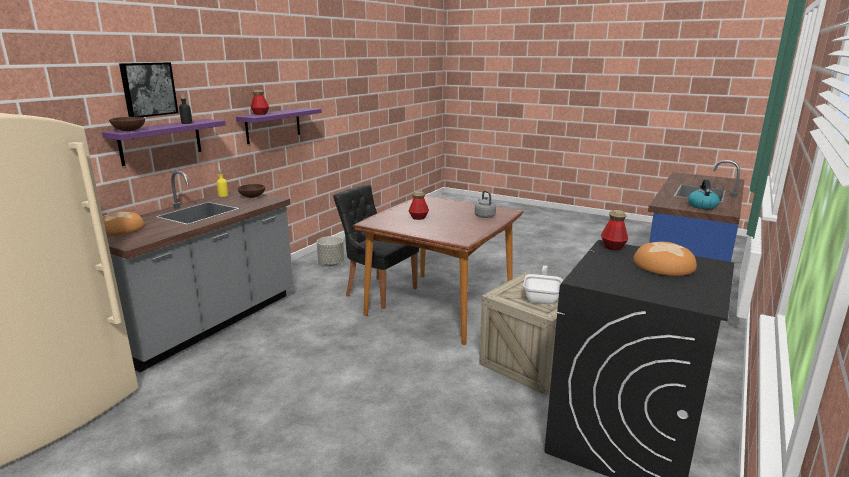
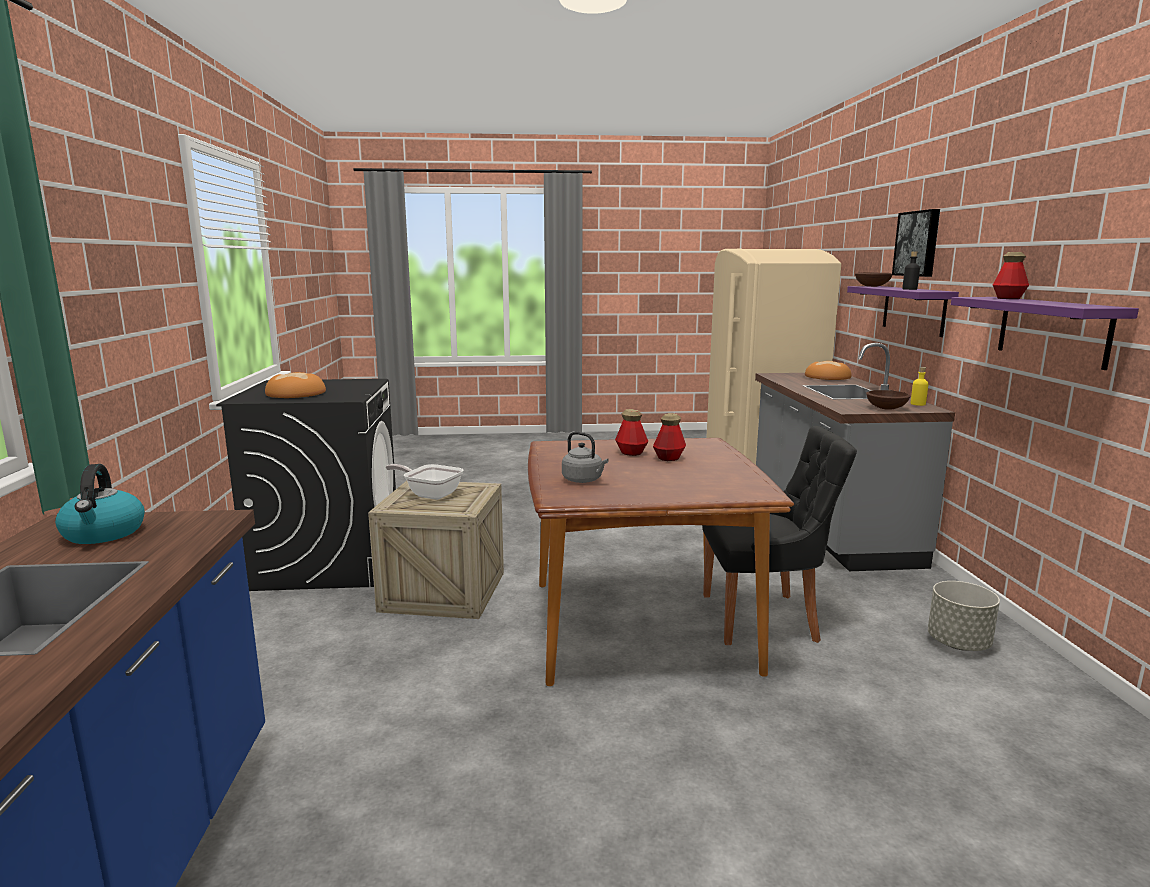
camera: 145 degrees right, 5 degrees down
frying pan [523,265,563,304] -> frying pan turned 135 degrees clockwise [386,464,463,500]
bottle [601,210,628,250] -> bottle moved to [615,409,649,456]

